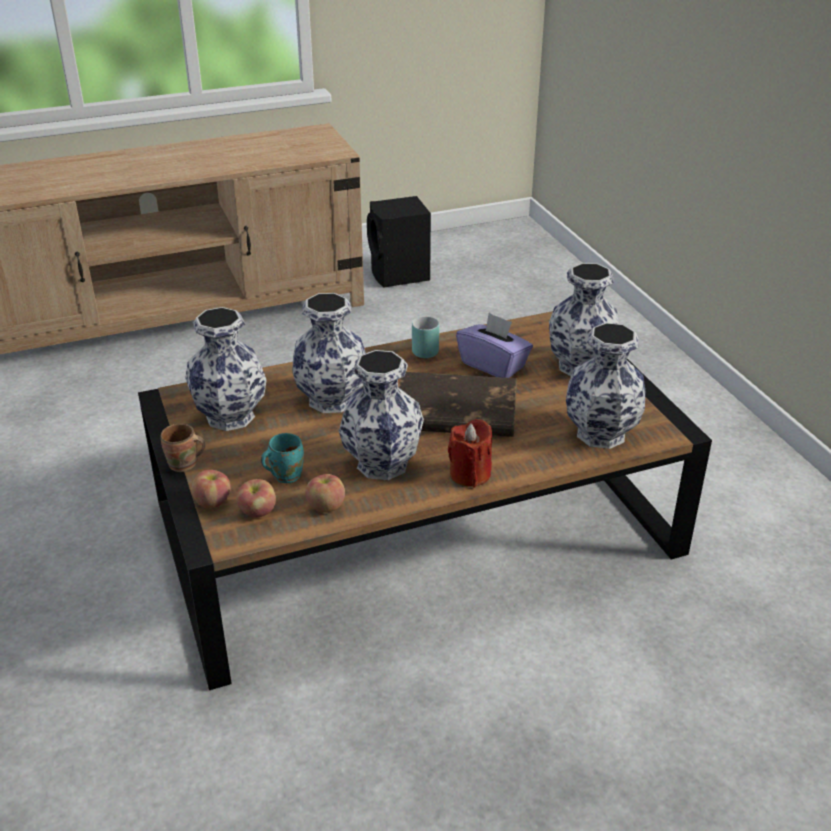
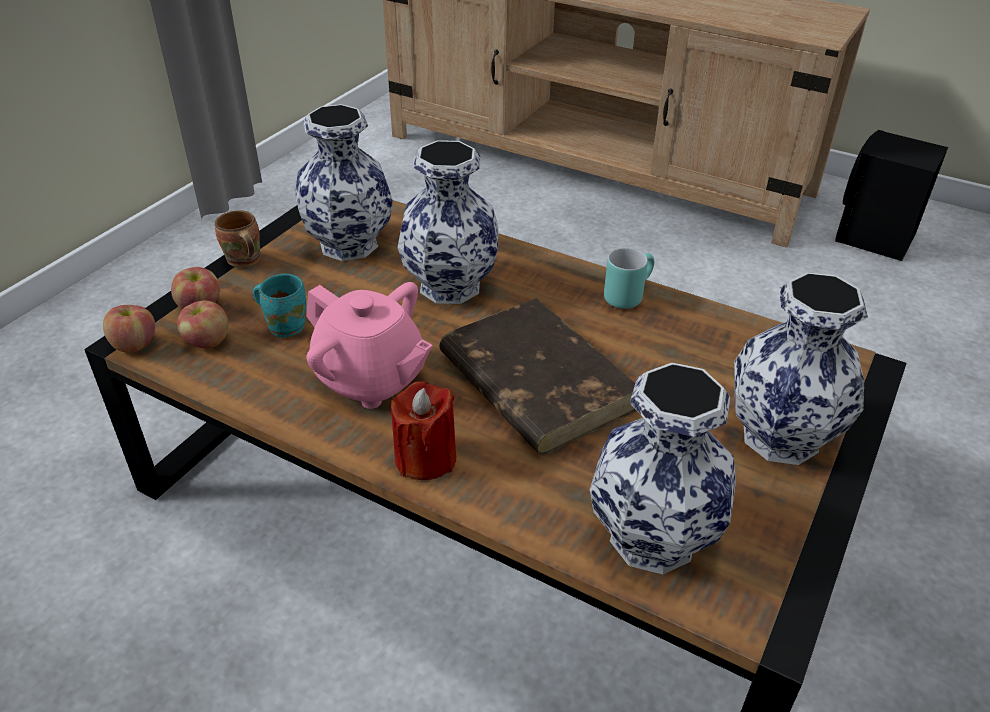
camera: 50 degrees right, 5 degrees up
apple [306,474,345,512] -> apple moved to [103,305,155,352]
vase [339,350,424,480] -> pink teapot [306,282,433,409]
purple tissue box [456,313,533,378] -> none

